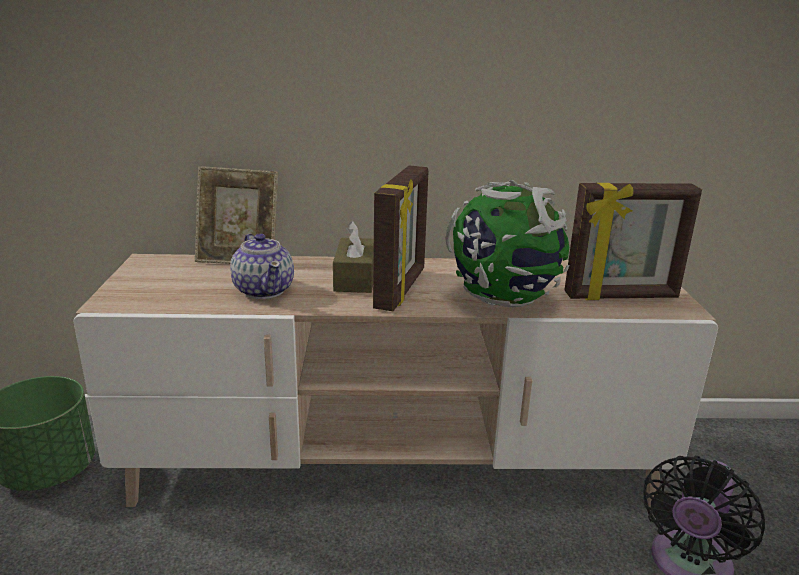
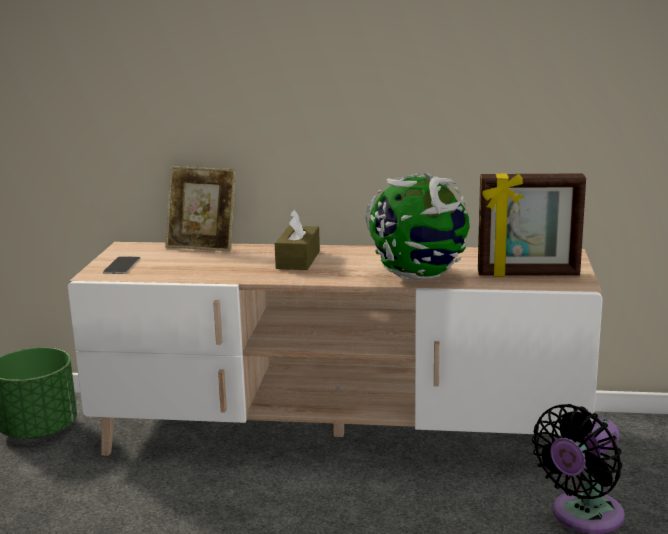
camera: 10 degrees right, 5 degrees down
teapot [230,233,294,299] -> none
picture frame [373,165,428,311] -> none
none -> phone [103,256,140,274]

